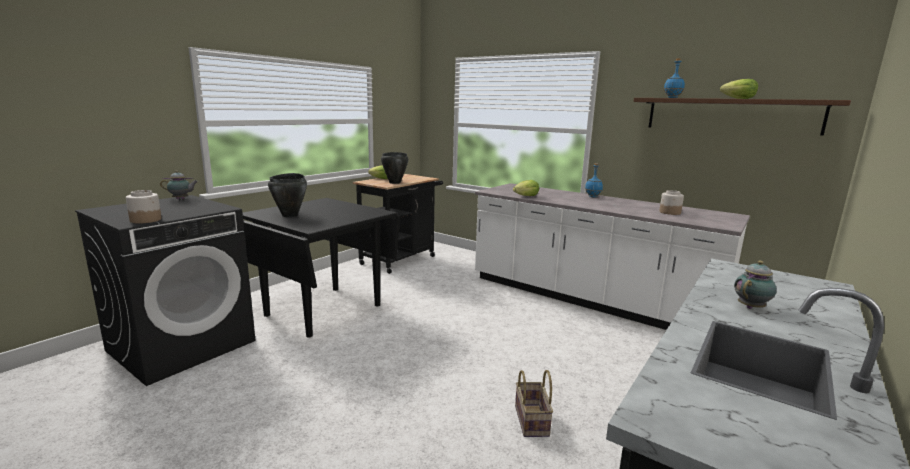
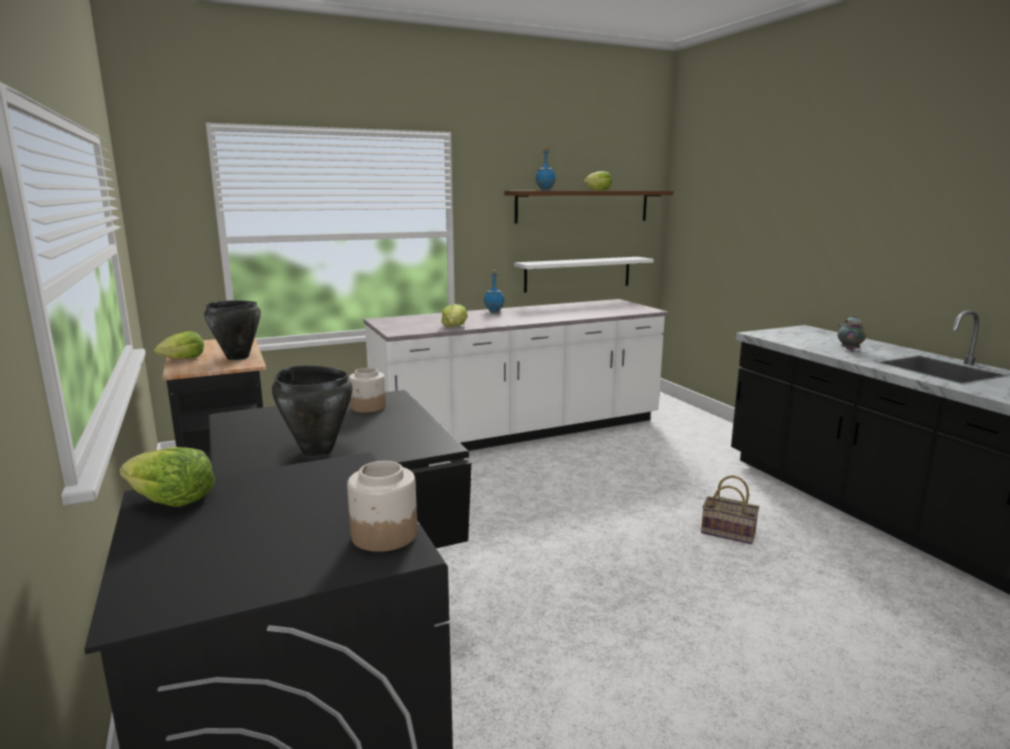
camera: 60 degrees left, 0 degrees up
teapot [160,171,198,199] -> lettuce [120,447,215,507]
jar [659,190,684,215] -> jar moved to [349,368,386,413]
none -> white shelf [514,257,654,293]

